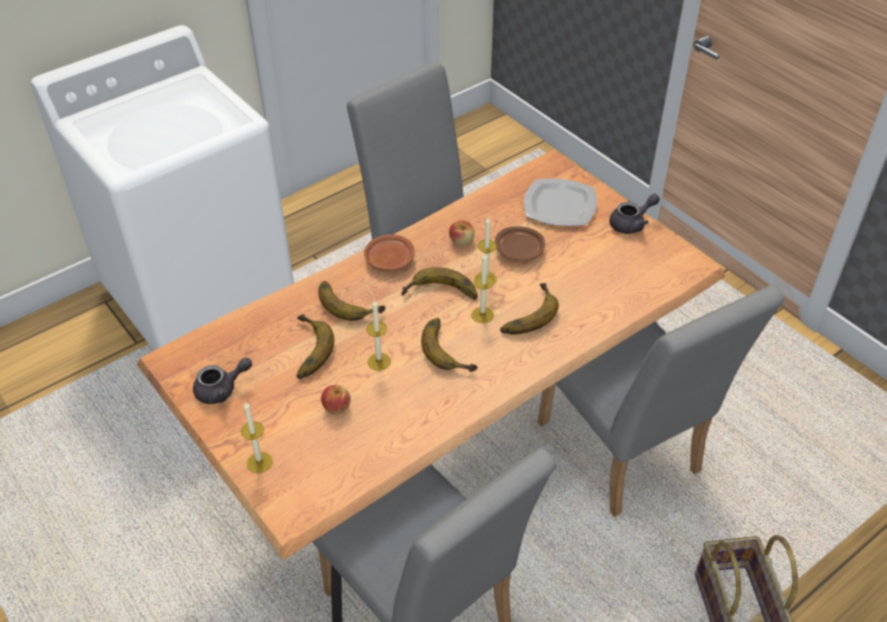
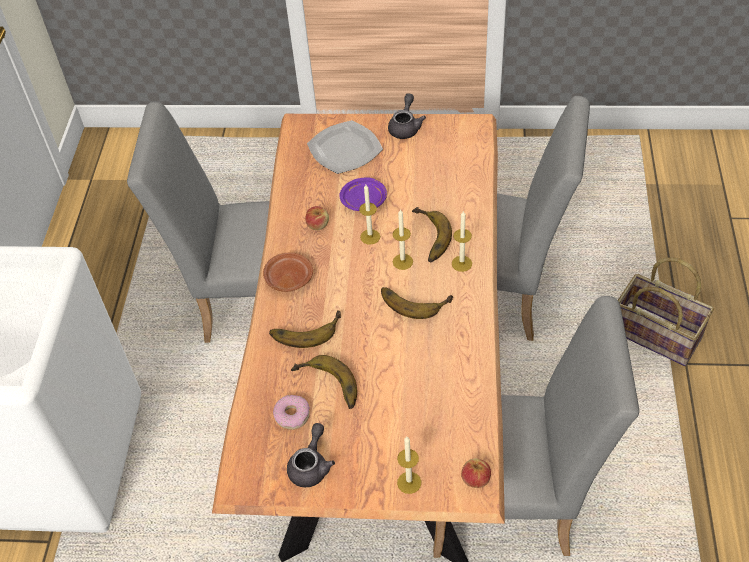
camera: 45 degrees left, 5 degrees up
apple [321,385,351,415] -> apple moved to [461,459,491,488]
candle [366,299,391,371] -> candle moved to [452,211,472,272]
banana [401,267,478,300] -> none
brown plate [495,226,545,260] -> purple plate [339,178,387,211]
none -> donut [273,395,310,430]

